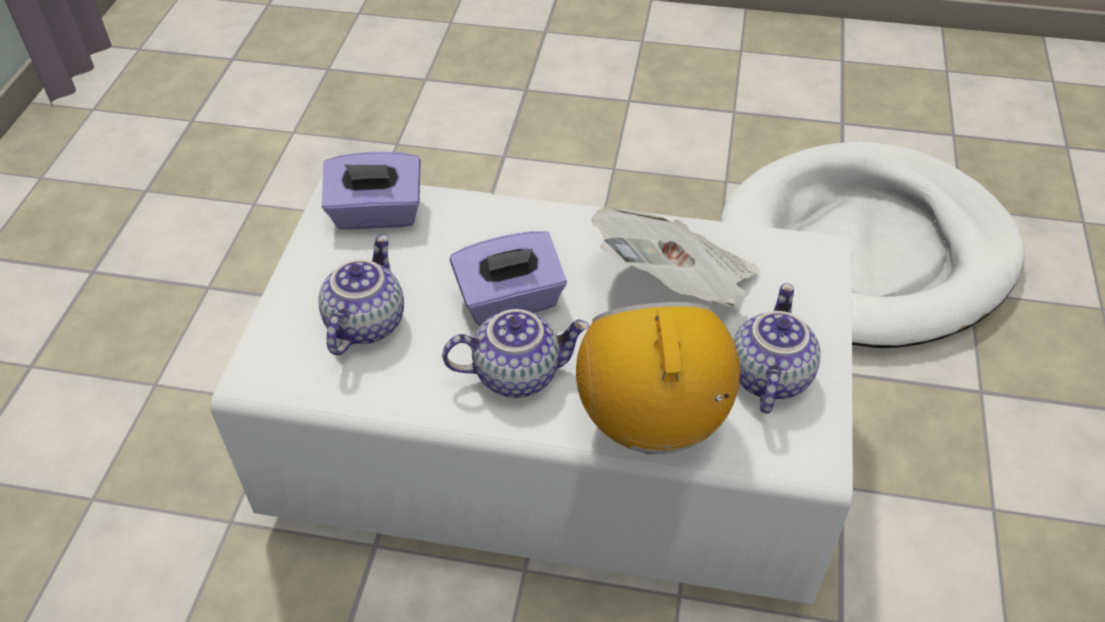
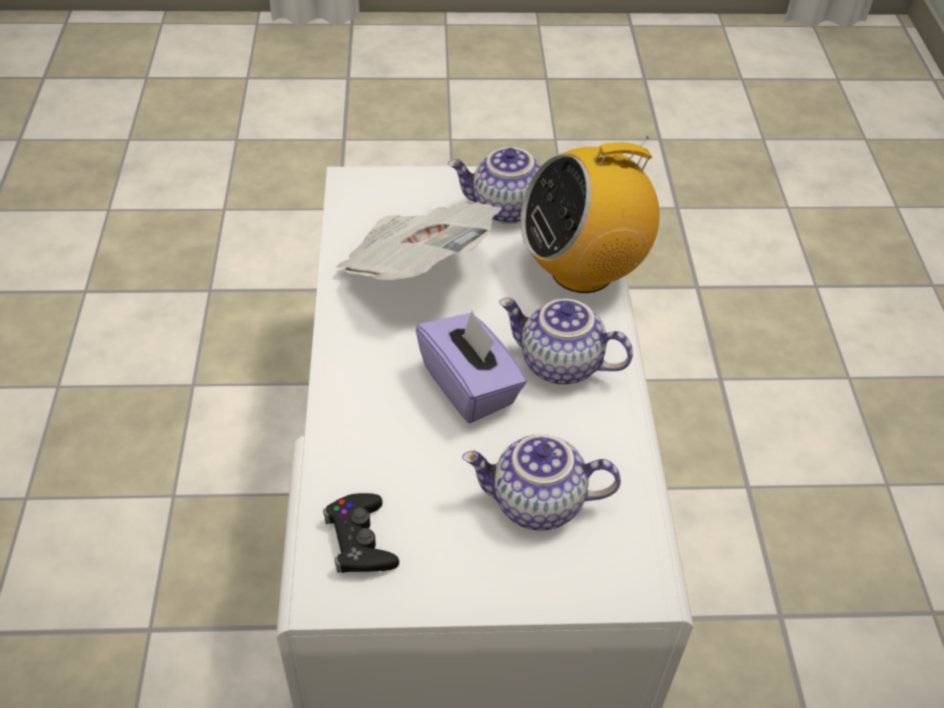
camera: 105 degrees left, 0 degrees up
purple tissue box [322,152,421,230] -> black game controller [323,493,399,573]
teapot [442,309,589,398] -> teapot turned 45 degrees counterclockwise [499,298,633,385]
white dog bed [721,142,1025,348] -> none

